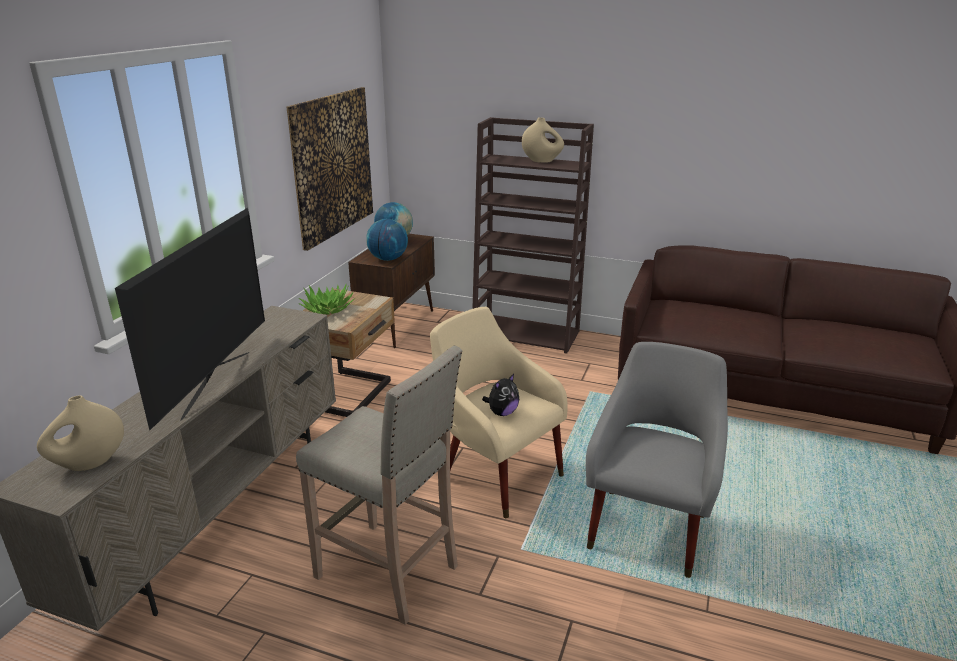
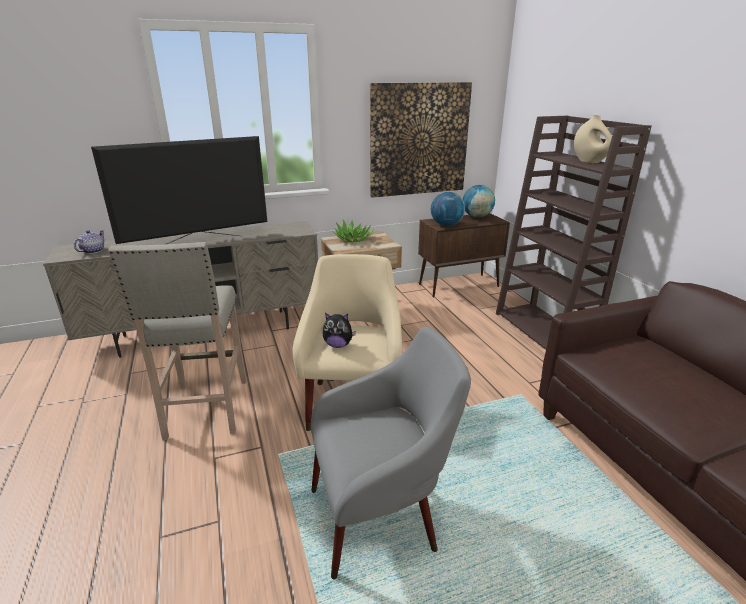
camera: 50 degrees right, 0 degrees up
beige vase [37,395,124,471] -> teapot [74,230,105,254]

